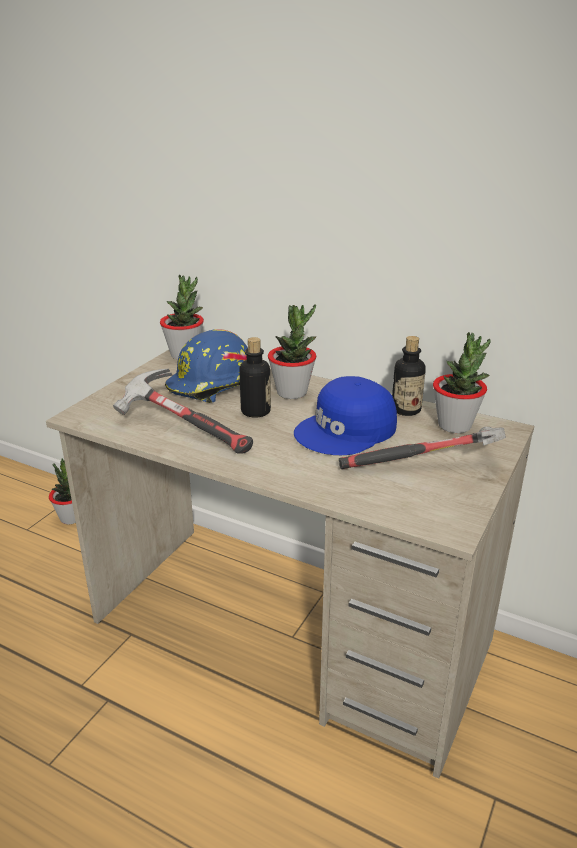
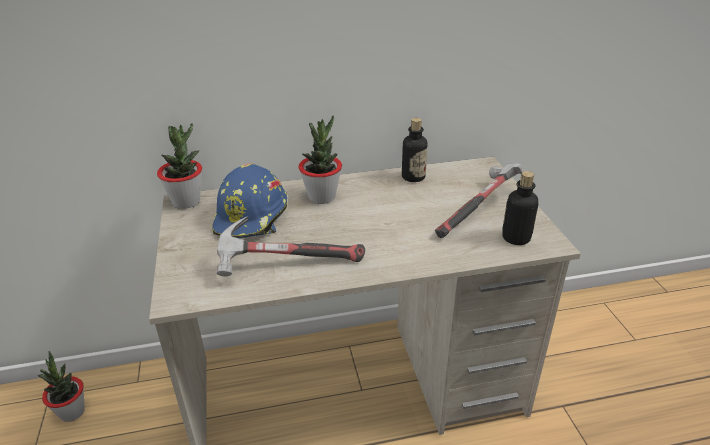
camera: 40 degrees left, 5 degrees up
bottle [239,337,271,418] -> bottle moved to [502,171,539,245]
blue cap [294,376,397,455] -> none
potted plant [433,332,490,433] -> none

